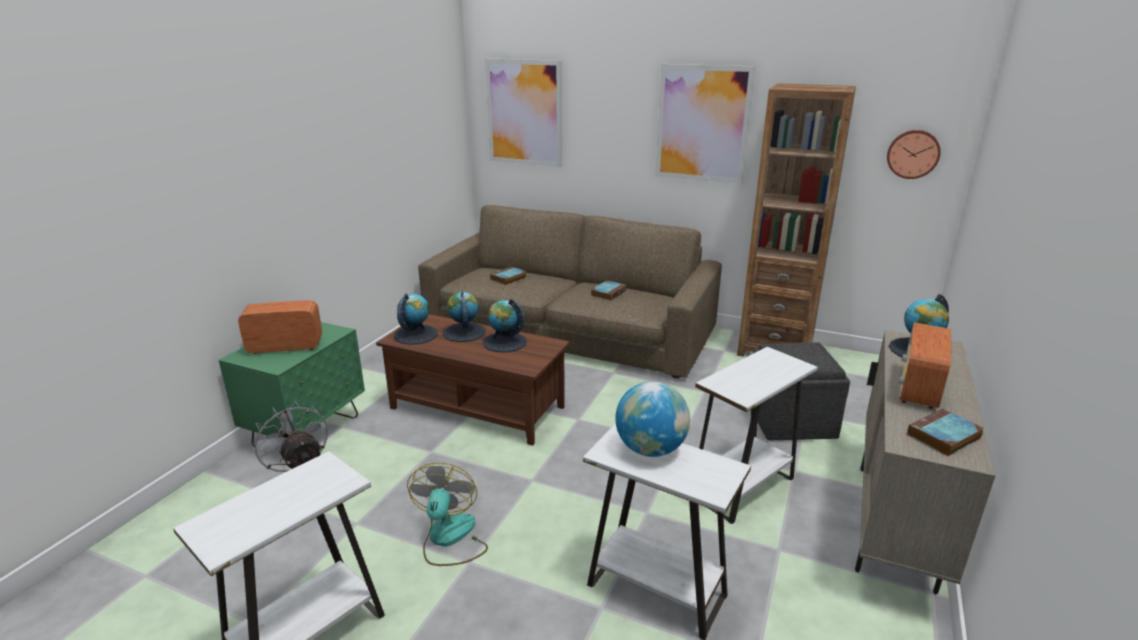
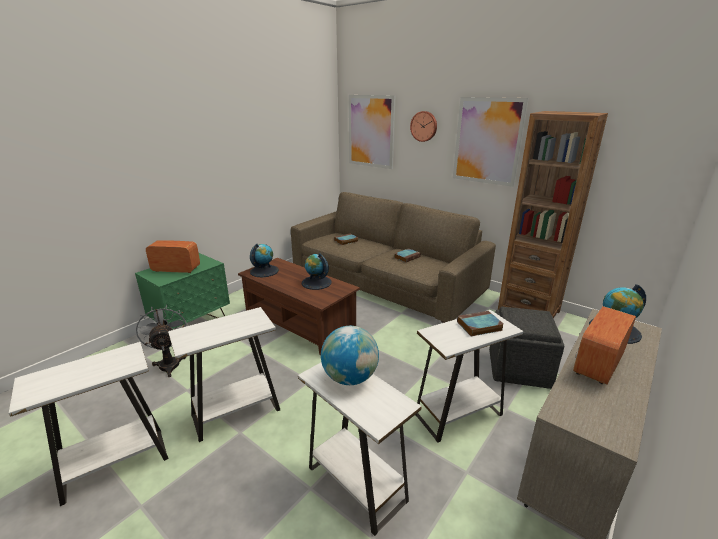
camera: 15 degrees right, 0 degrees up
fan [407,463,488,566] -> white side table [168,307,280,442]
globe [443,292,486,342] -> none
wall clock [887,130,941,179] -> wall clock moved to [410,111,437,142]
book [907,409,984,456] -> book moved to [457,311,503,336]

